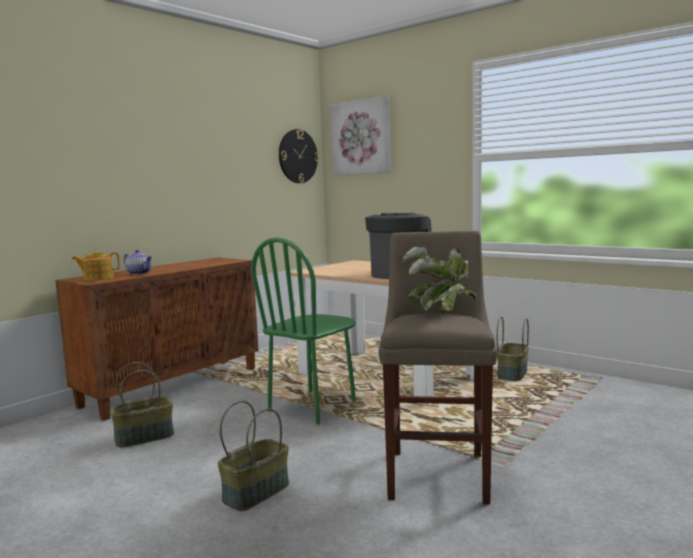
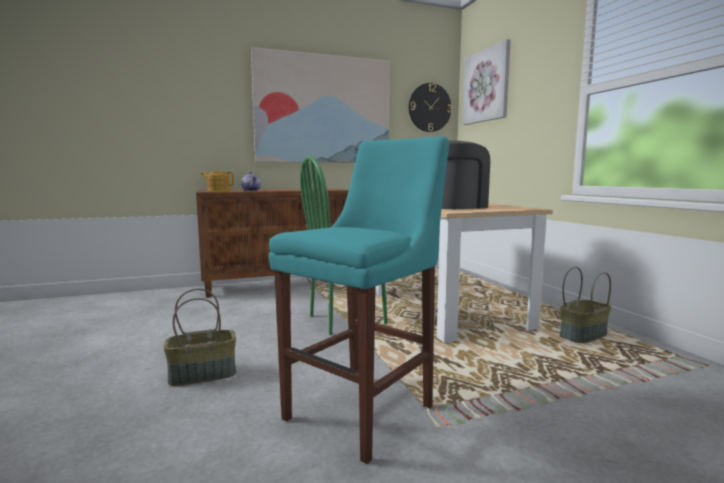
camera: 30 degrees right, 0 degrees up
basket [110,362,174,448] -> none
beige stool [379,231,497,505] -> turquoise stool [269,136,449,464]
potted plant [403,247,476,315] -> none
none -> picture [251,47,390,163]

